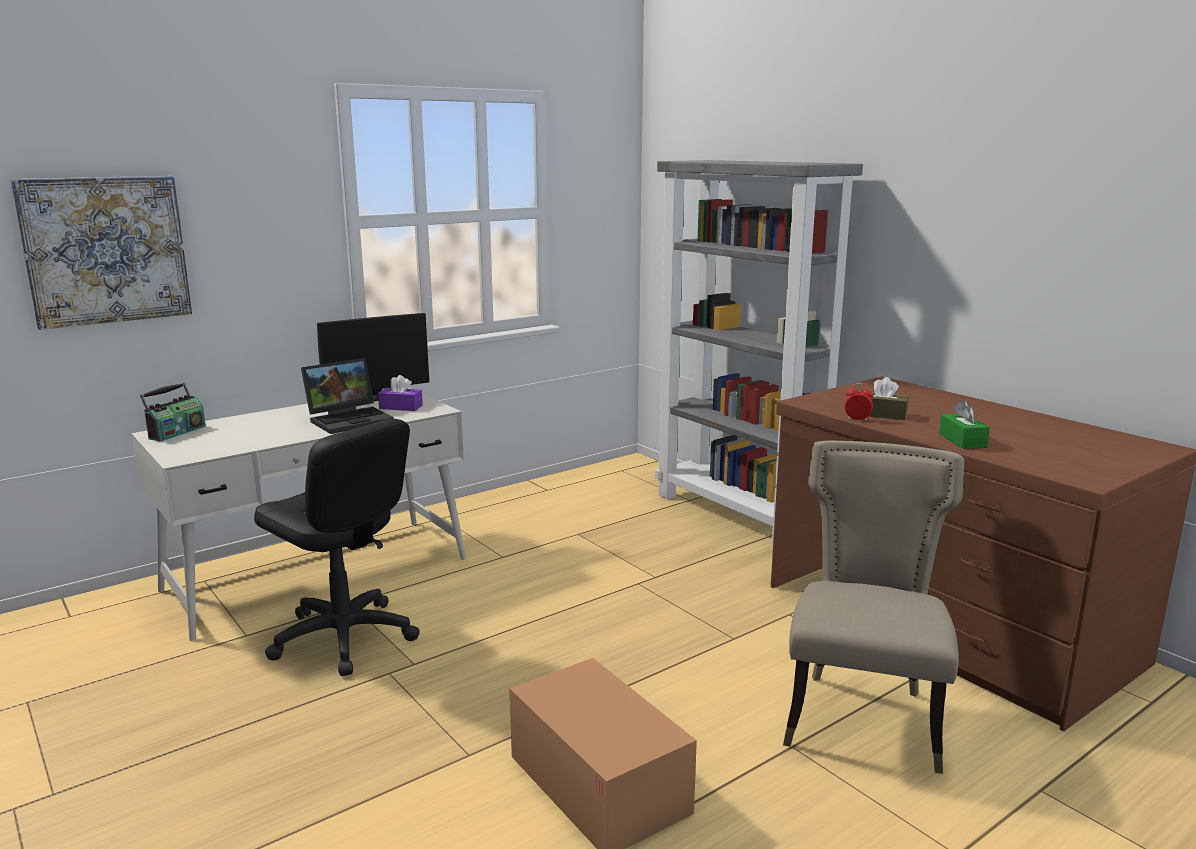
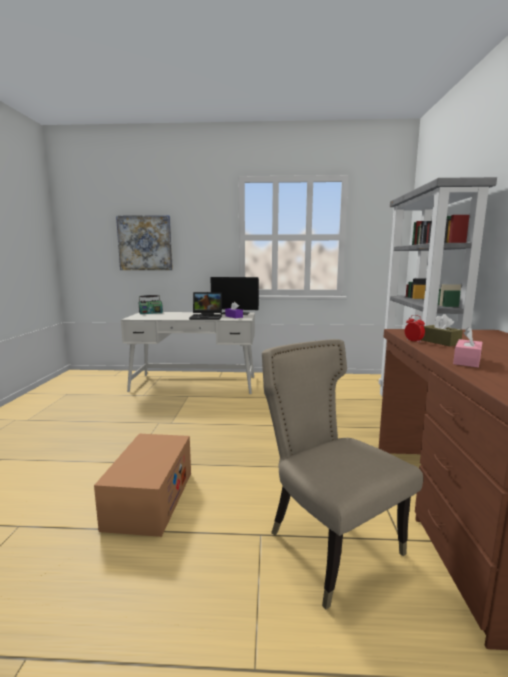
camera: 40 degrees right, 5 degrees down
black office chair [254,418,420,676] -> none
beige chair [783,441,964,774] -> beige chair turned 90 degrees counterclockwise [262,339,423,609]
green tissue box [939,400,990,449] -> pink tissue box [453,327,483,368]

